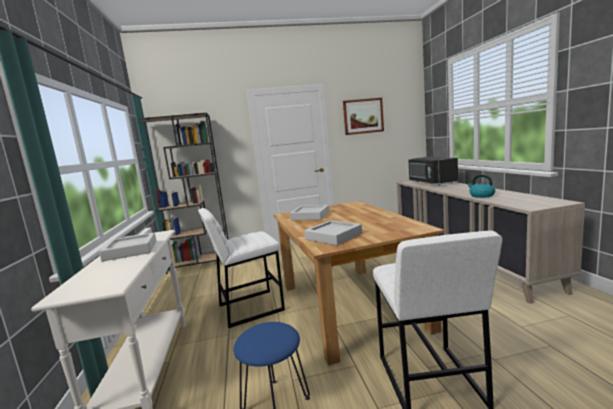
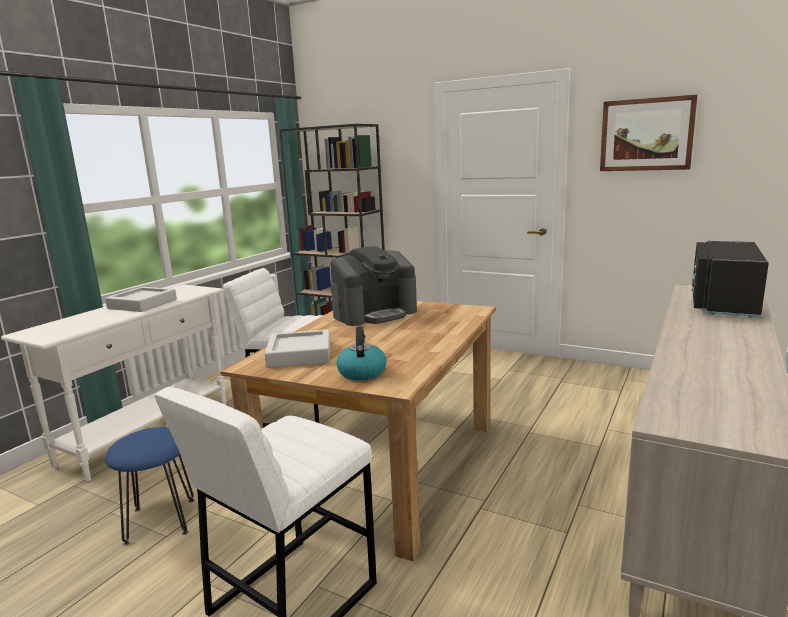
camera: 40 degrees right, 5 degrees up
grey tray [290,205,329,220] -> coffee machine [330,246,417,326]
kettle [467,174,495,198] -> kettle moved to [336,326,387,380]

